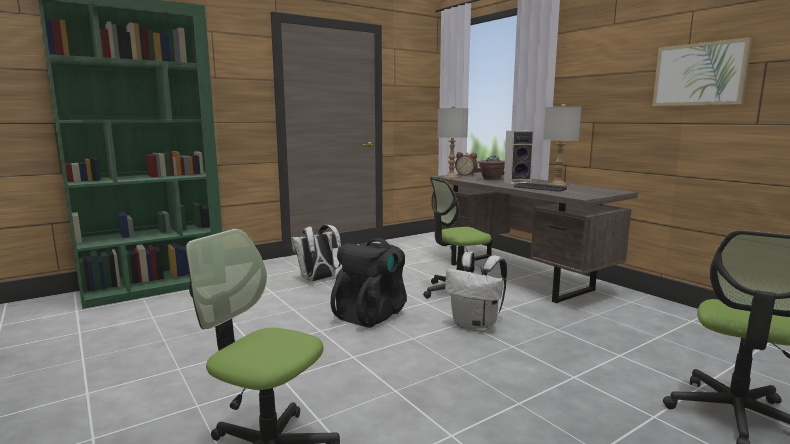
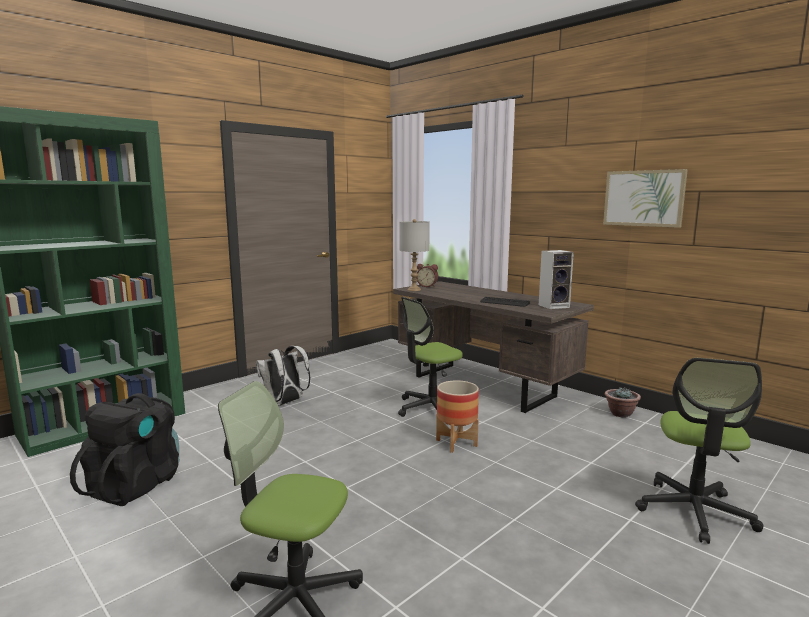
camera: 10 degrees left, 0 degrees up
black backpack [331,238,407,328] -> black backpack moved to [70,393,179,506]
white backpack [445,252,507,332] -> planter [436,380,479,453]
potted plant [478,155,505,180] -> potted plant moved to [605,388,641,418]
speaker [504,131,534,185] -> speaker moved to [539,250,574,309]
grey table lamp [544,104,581,186] -> none

